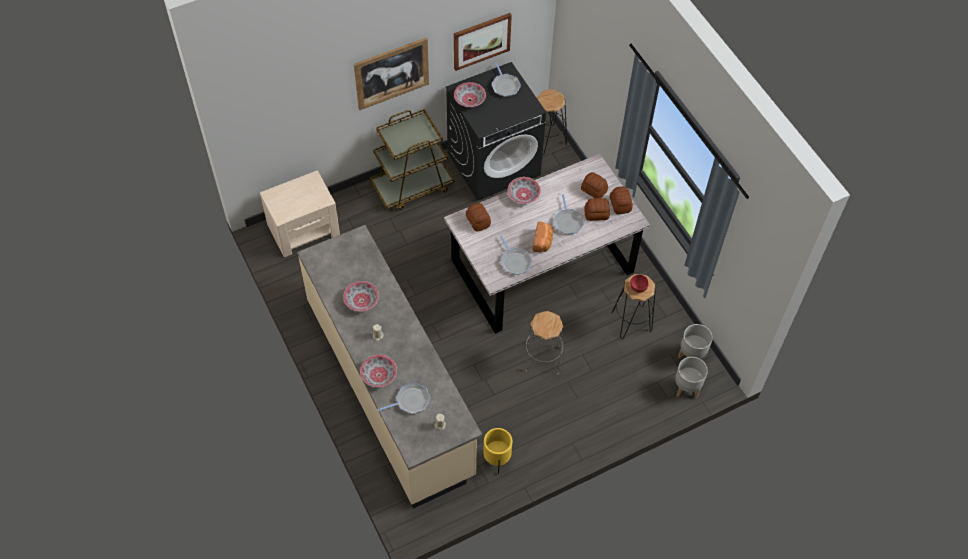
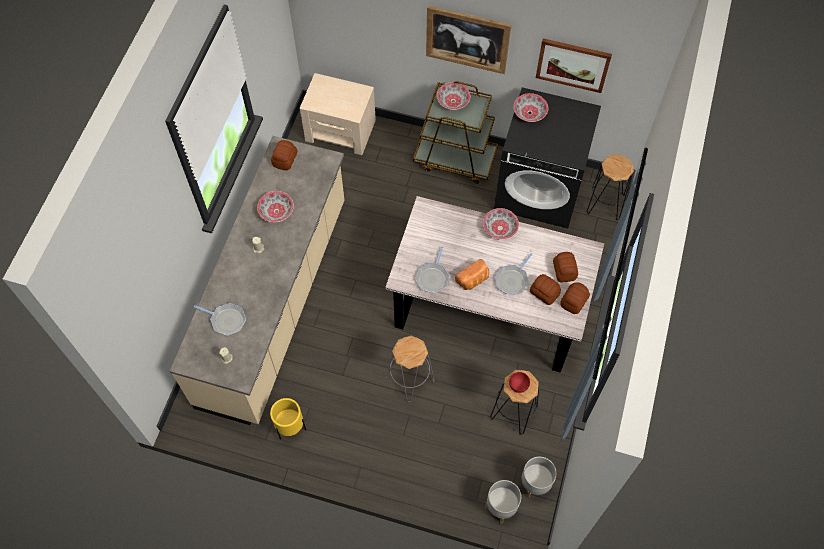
camera: 45 degrees right, 5 degrees up
bowl [360,355,397,387] -> bowl moved to [437,82,470,110]
bread [466,203,491,232] -> bread moved to [271,140,297,170]
frying pan [491,62,521,97] -> none

